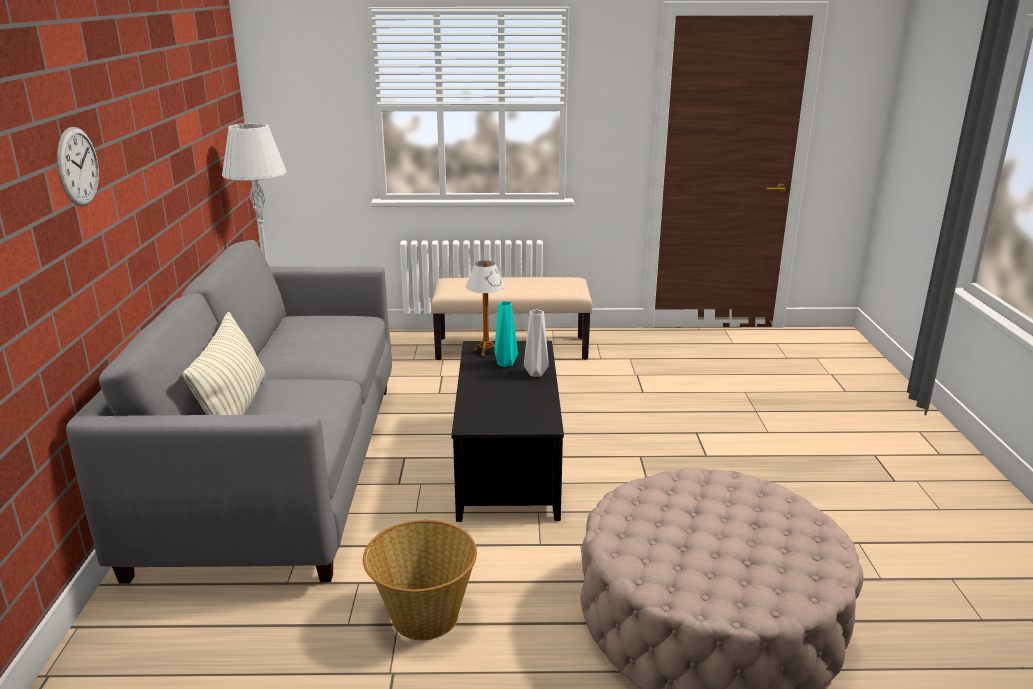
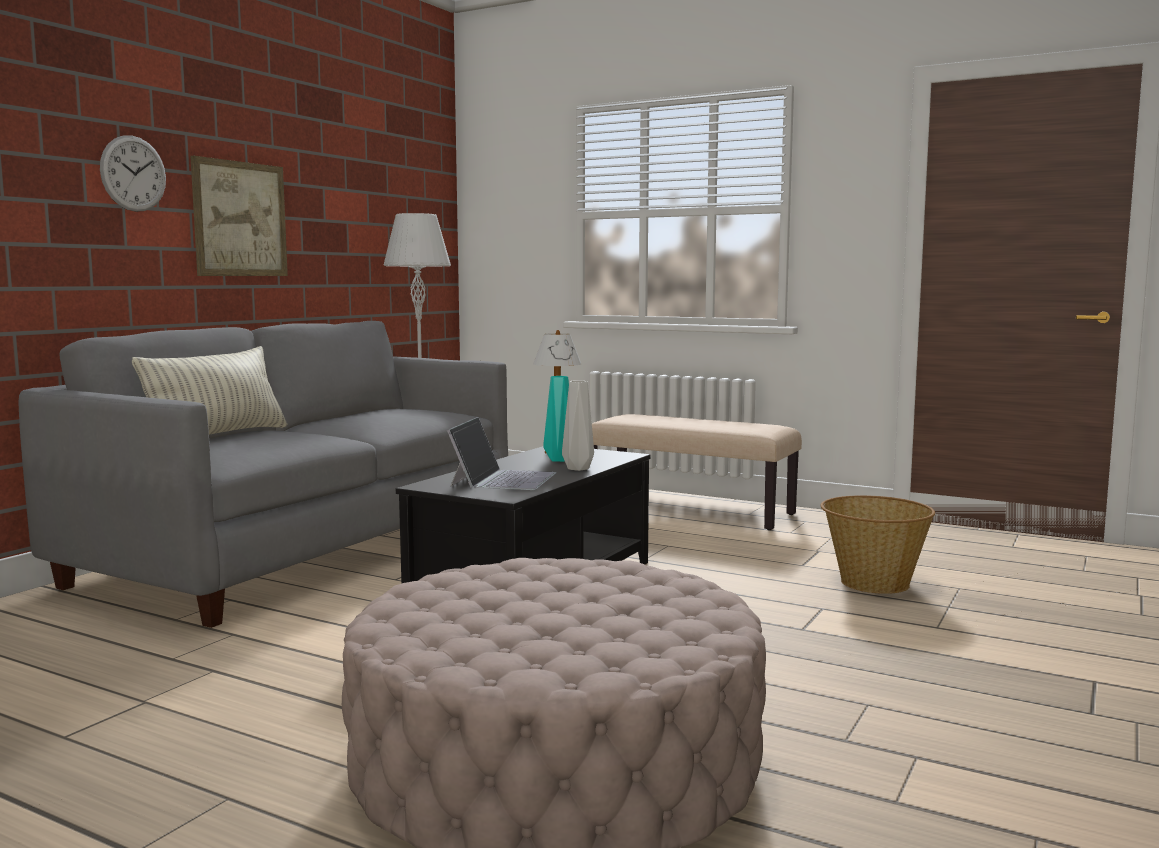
camera: 30 degrees right, 15 degrees down
basket [363,520,477,640] -> basket moved to [820,495,935,594]
none -> picture [190,156,288,276]
none -> laptop [447,417,556,490]

